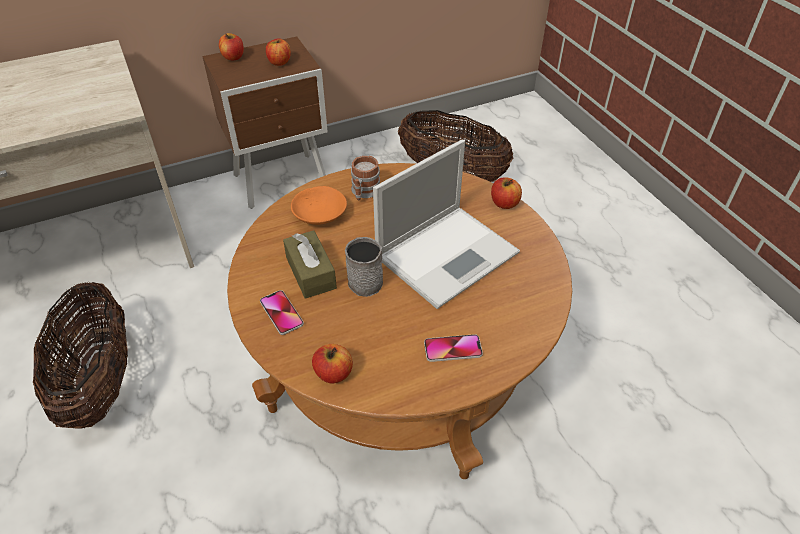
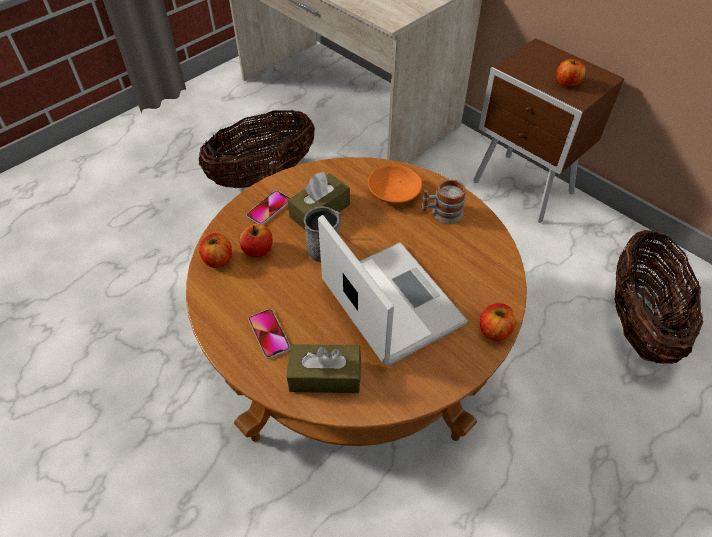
camera: 70 degrees right, 5 degrees up
apple [219,33,244,60] -> apple moved to [240,224,273,257]
laptop [373,140,520,309] -> laptop turned 150 degrees counterclockwise [318,215,468,365]
none -> brown tissue box [287,344,361,393]

